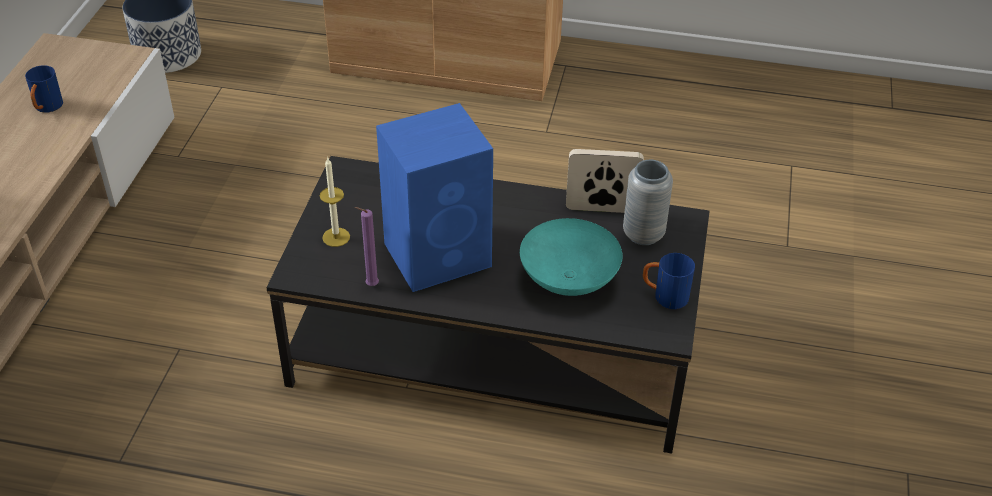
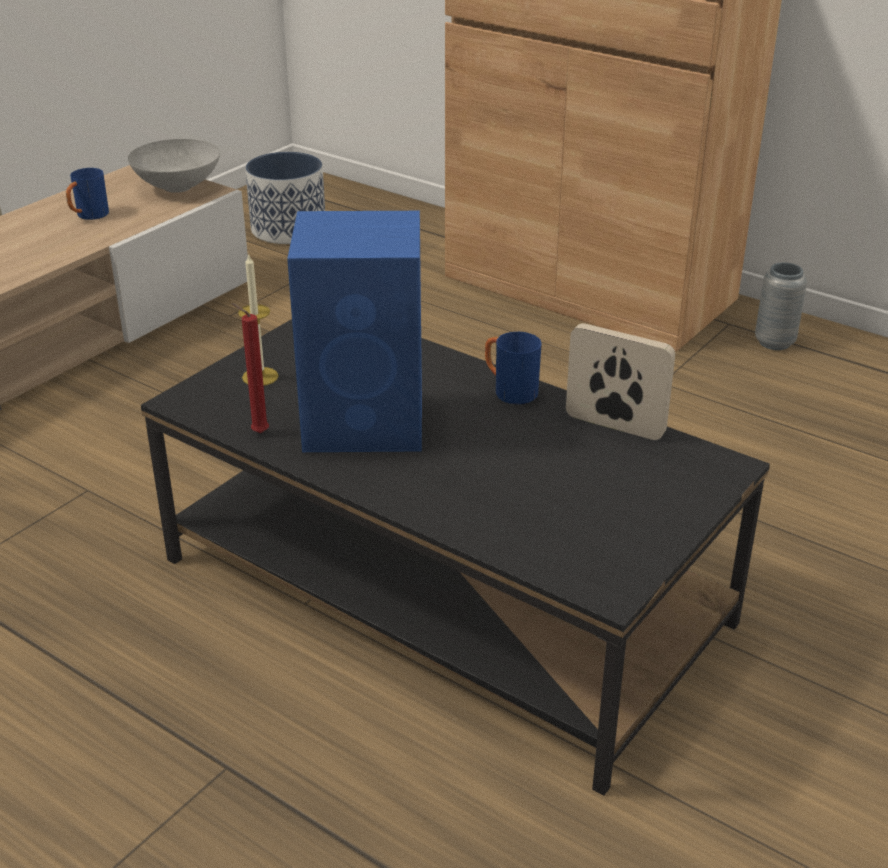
camera: 25 degrees right, 10 degrees down
purple candle [354,207,379,286] -> red candle [231,303,269,433]
turquoise bowl [520,218,623,296] -> none
grey vase [623,160,673,245] -> grey vase moved to [755,262,807,350]
blue mug [643,253,695,309] -> blue mug moved to [485,332,542,404]
none -> grey bowl [128,139,220,193]

